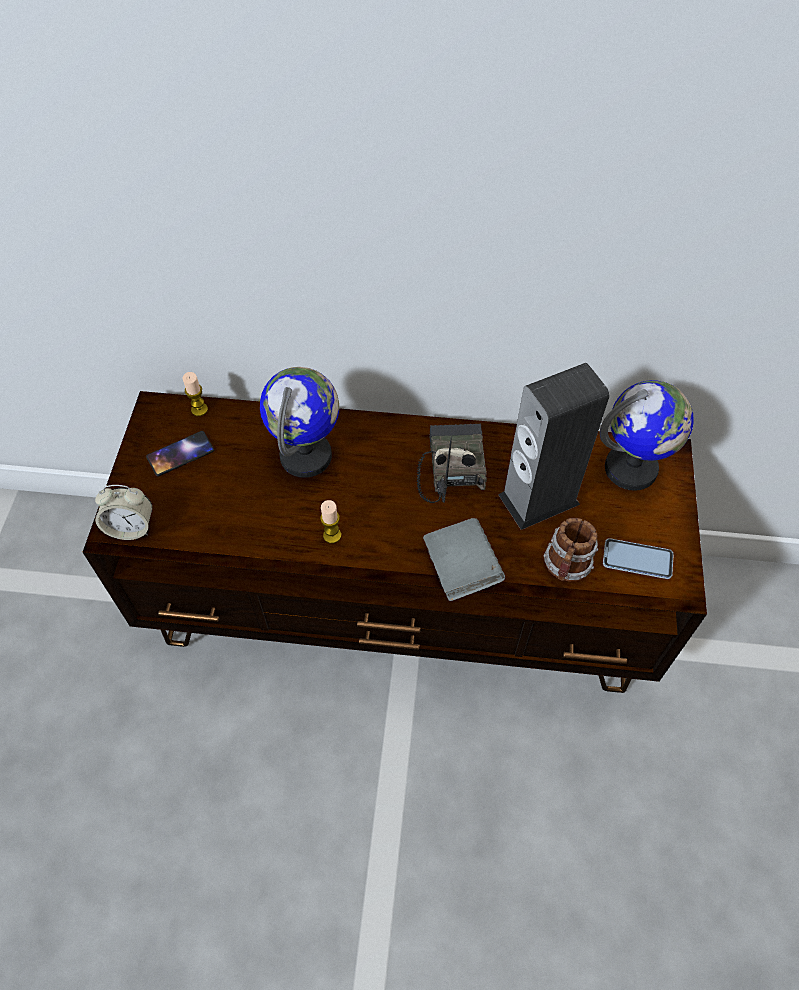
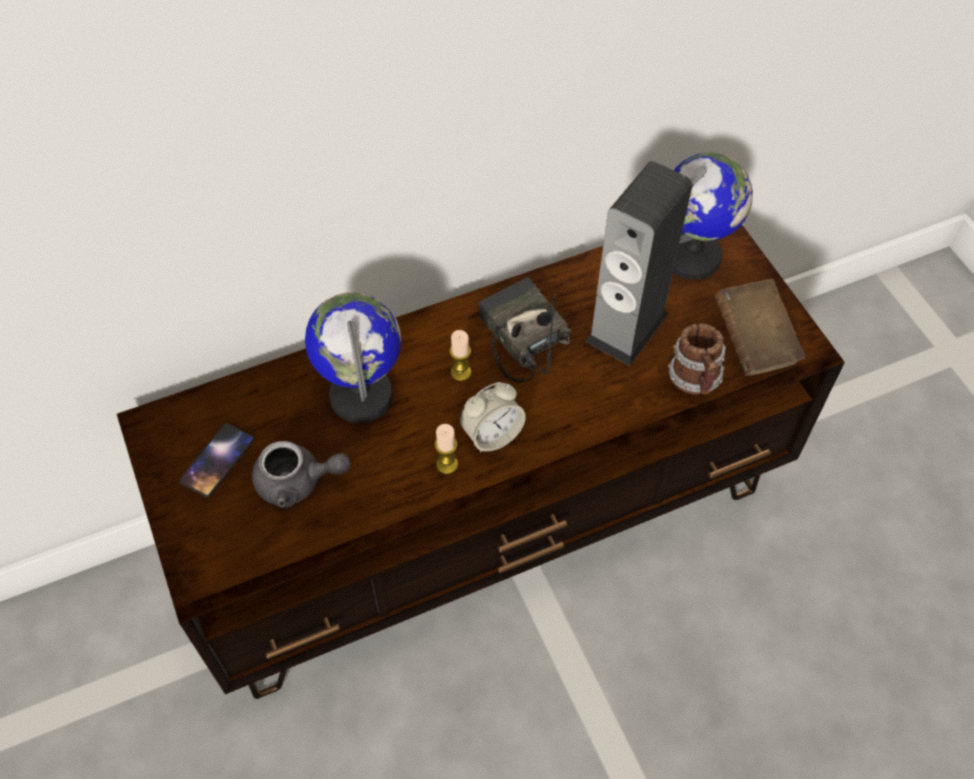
camera: 30 degrees left, 0 degrees up
alarm clock [95,485,152,540] -> alarm clock moved to [460,382,526,453]
candle [183,372,208,416] -> candle moved to [449,330,471,381]
grey book [423,518,505,601] -> none
phone [603,538,674,579] -> brown book [714,279,805,376]
none -> grey teapot [252,441,351,508]

